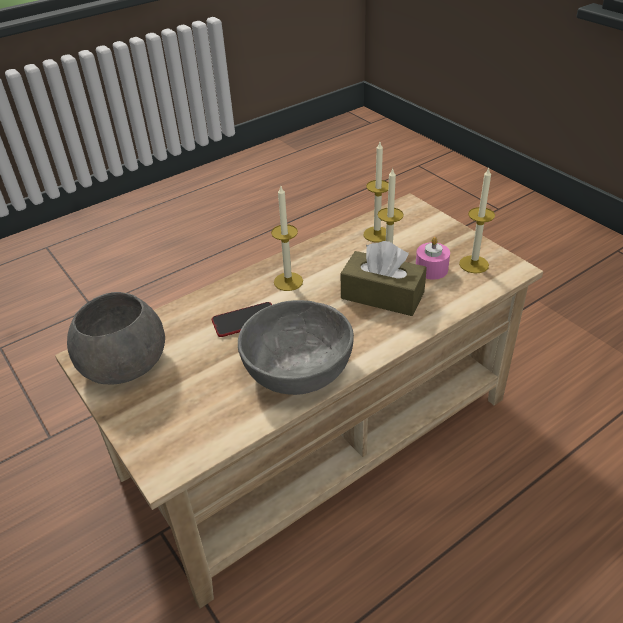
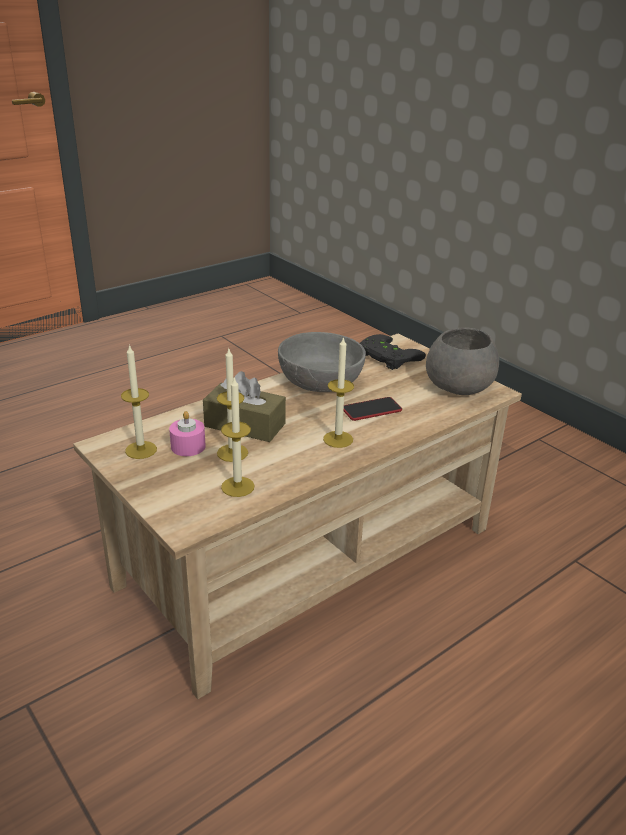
camera: 175 degrees right, 10 degrees down
none -> black game controller [360,334,426,370]

